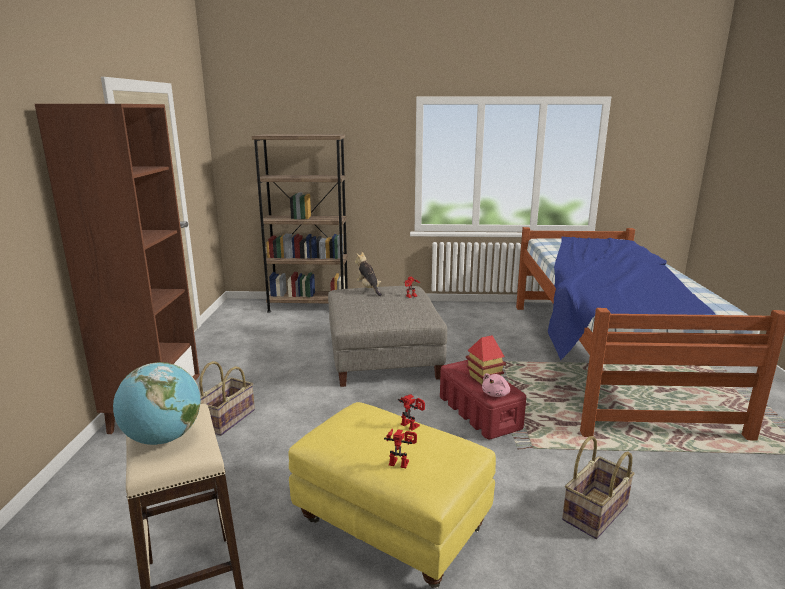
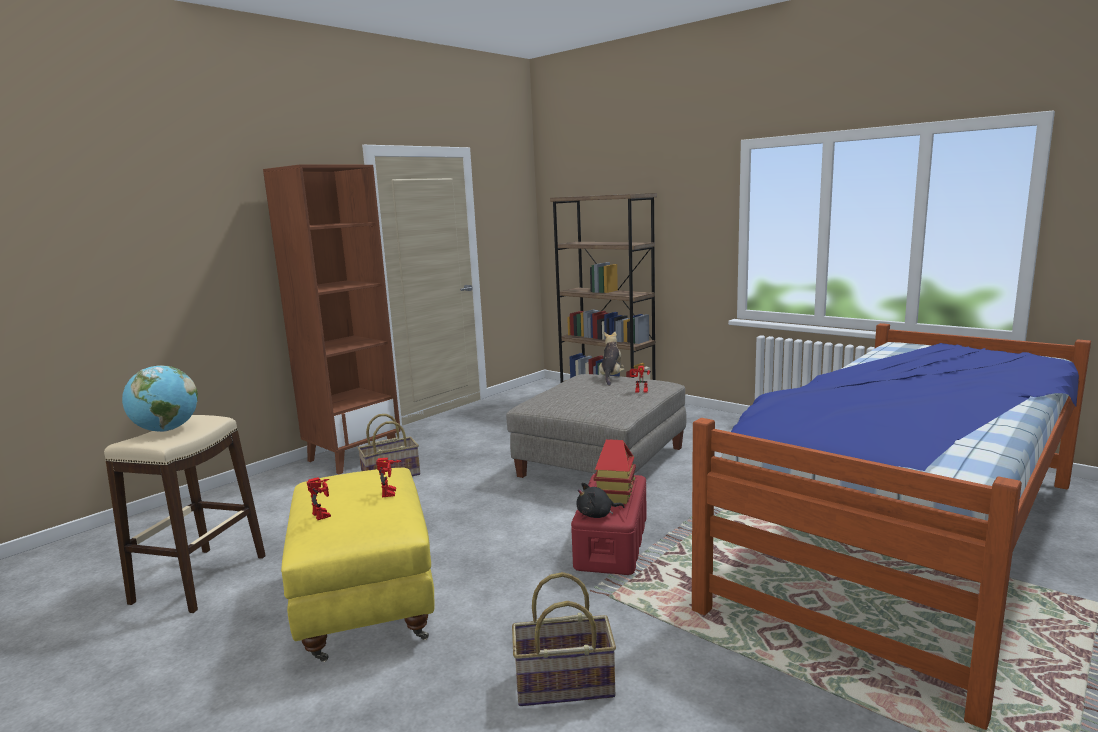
camera: 40 degrees right, 5 degrees down
pink plush toy [482,373,510,397] -> black plush toy [576,483,624,518]

